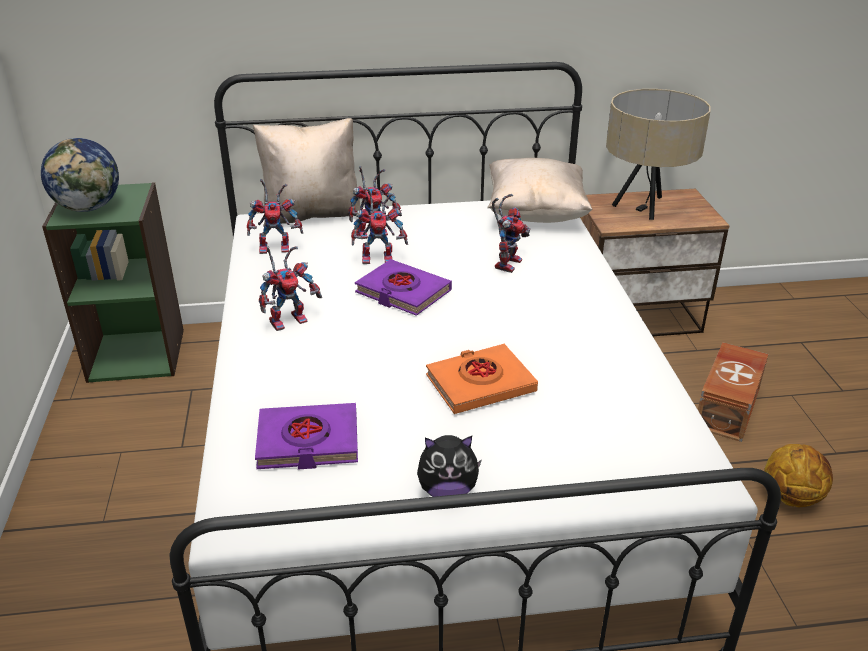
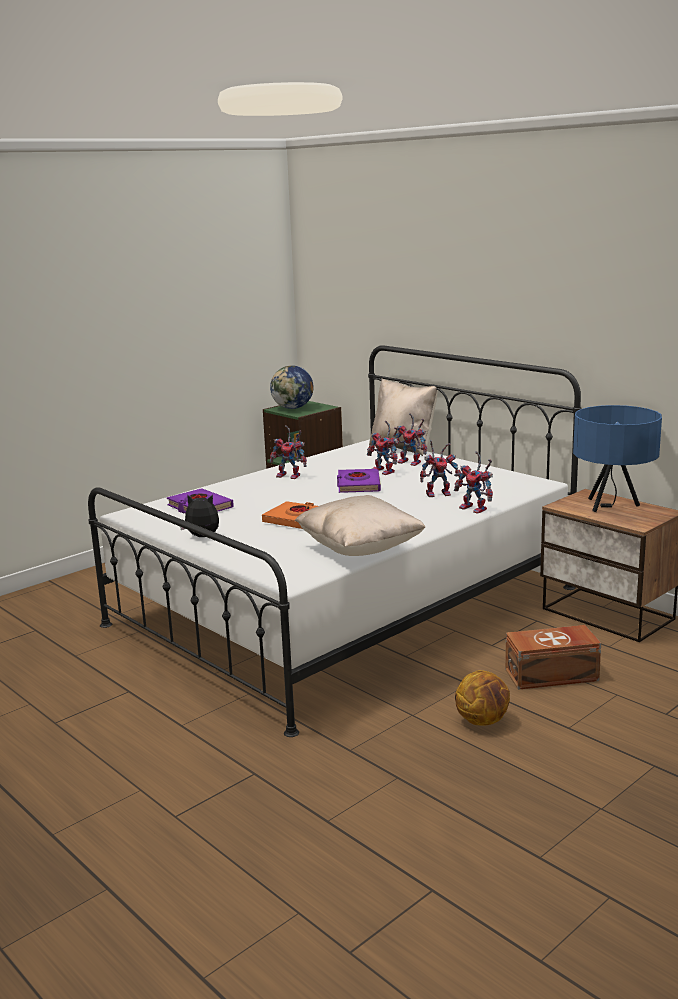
camera: 55 degrees right, 15 degrees down
toy robot [247,179,303,254] -> toy robot moved to [454,451,493,514]
plush toy [417,435,482,497] -> plush toy turned 135 degrees clockwise [180,494,219,537]
beige pillow [487,158,593,223] -> beige pillow moved to [295,495,425,556]
beige table lamp [606,89,711,220] -> blue table lamp [573,405,662,512]

